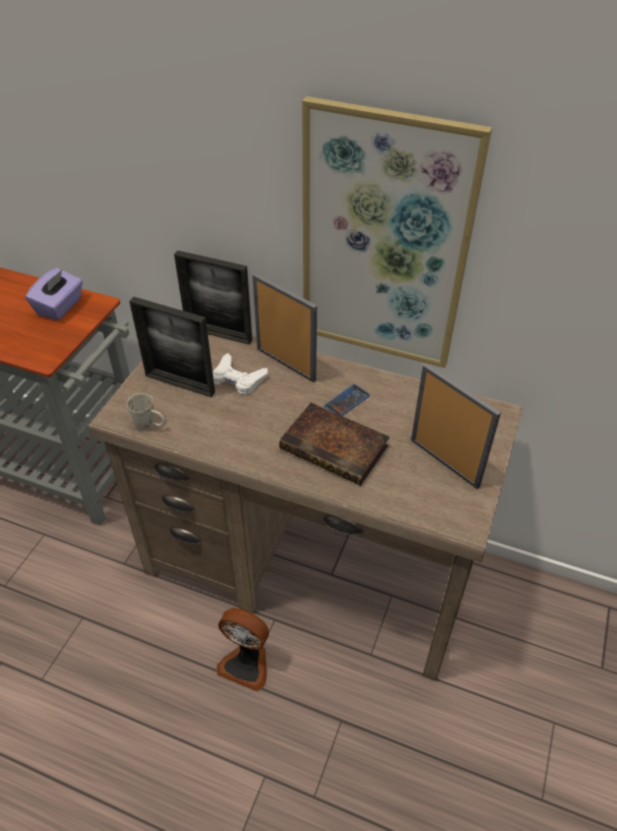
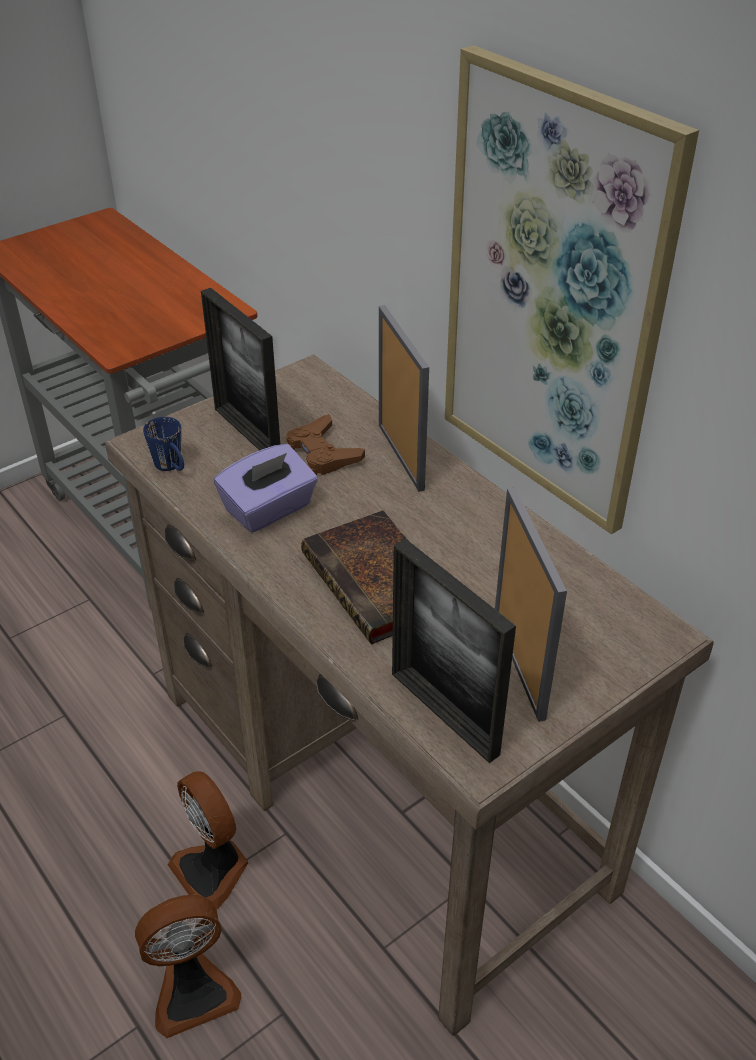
camera: 30 degrees right, 5 degrees down
purple tissue box [25,268,83,320] -> purple tissue box moved to [214,444,318,533]
white mug [126,393,166,431] -> blue mug [143,417,184,471]
picture frame [174,251,252,345] -> picture frame moved to [392,539,516,763]
white game controller [213,353,268,396] -> brown game controller [286,414,365,475]
phone [324,384,370,416] -> none
none -> fan [135,895,242,1038]

